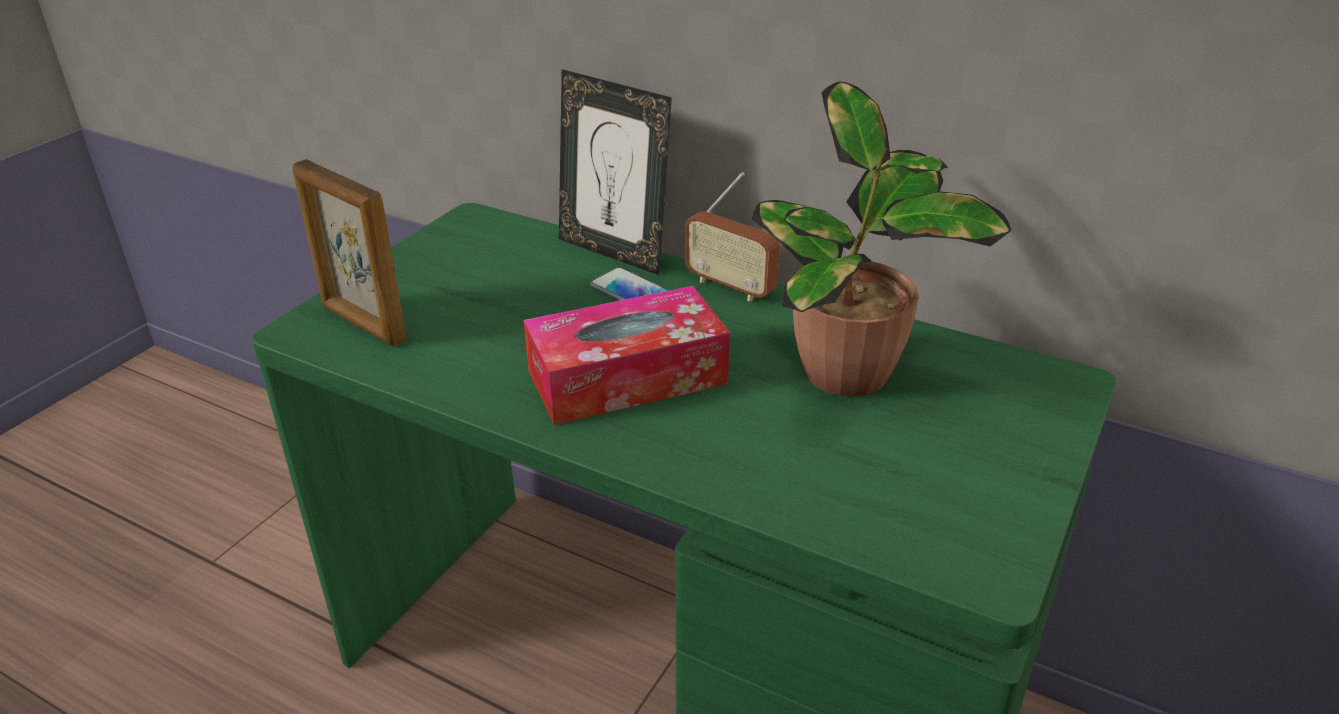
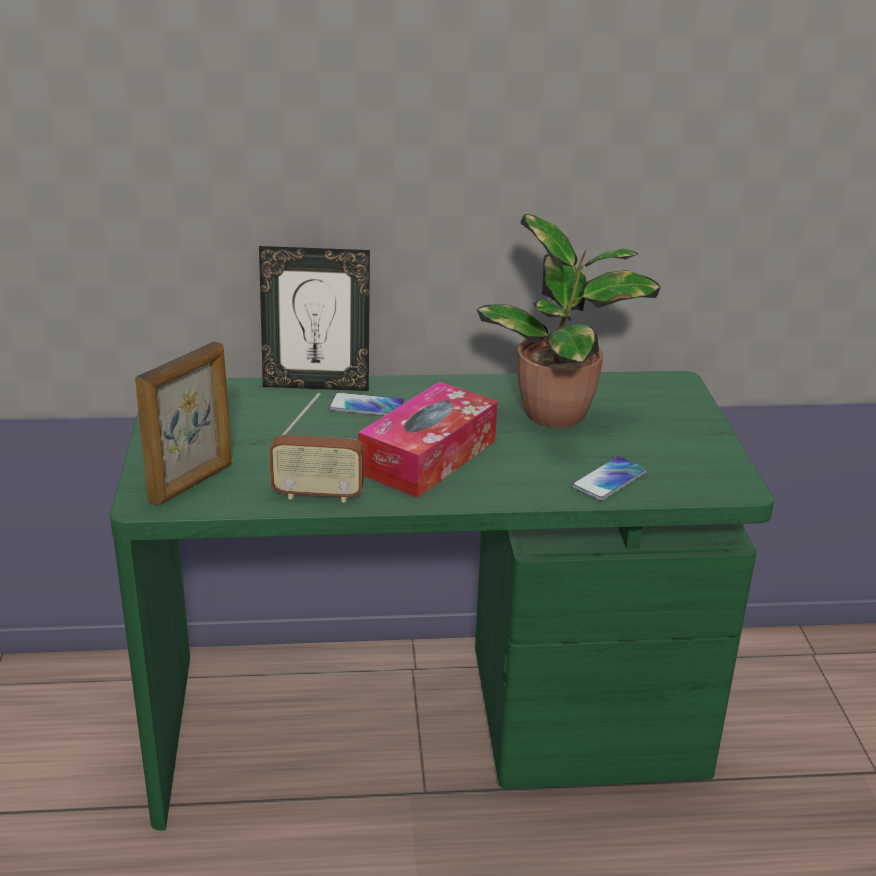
camera: 35 degrees left, 5 degrees down
picture frame [292,159,407,347] -> picture frame turned 60 degrees counterclockwise [135,341,232,506]
radio [685,172,780,302] -> radio moved to [269,393,364,503]
none -> phone [572,456,647,501]

